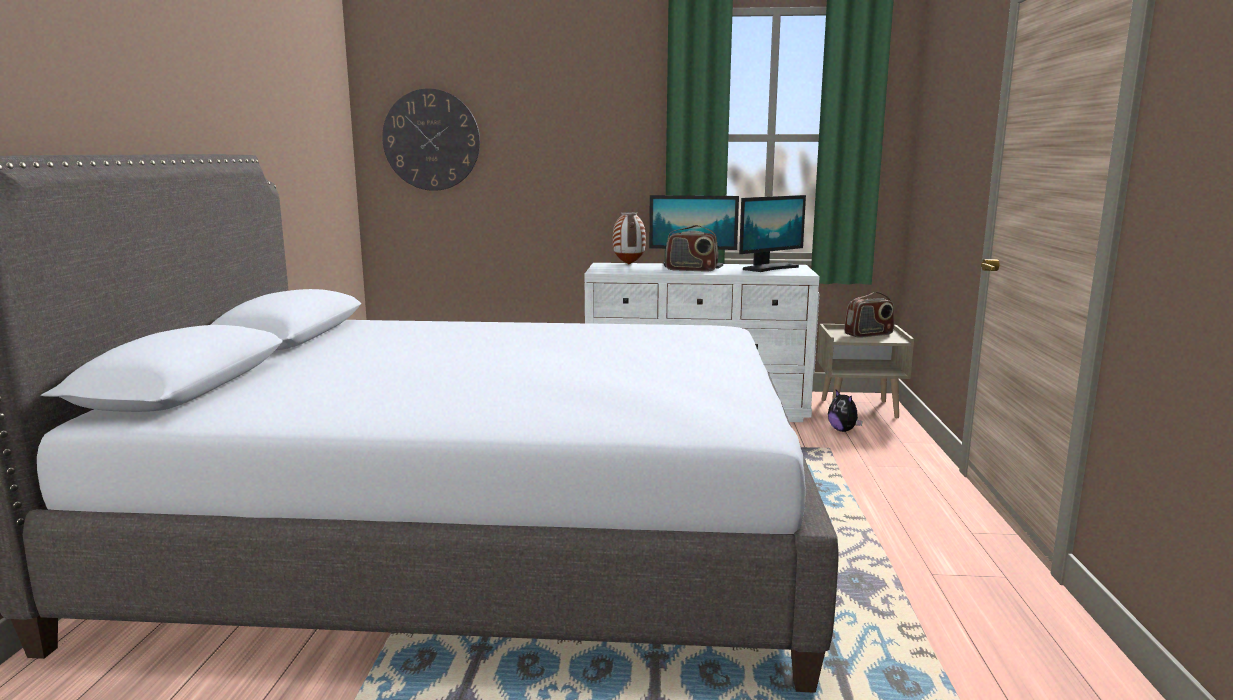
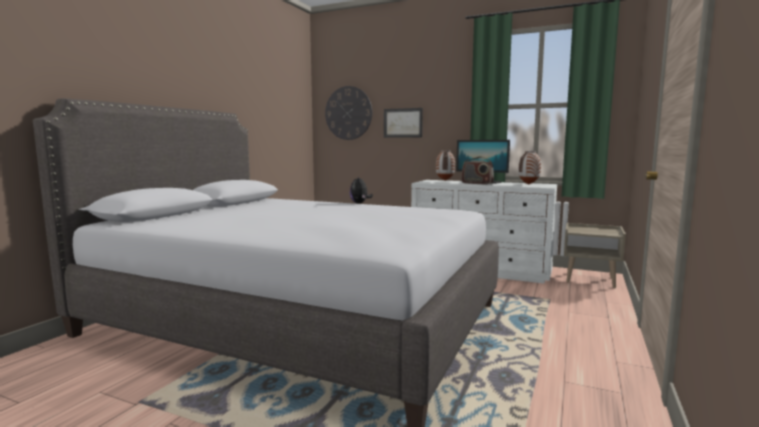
camera: 20 degrees right, 5 degrees down
monitor [739,195,806,272] -> vase [518,151,541,185]
plush toy [828,390,863,432] -> plush toy moved to [350,177,373,204]
radio [844,292,894,338] -> none
none -> picture [384,108,423,138]

